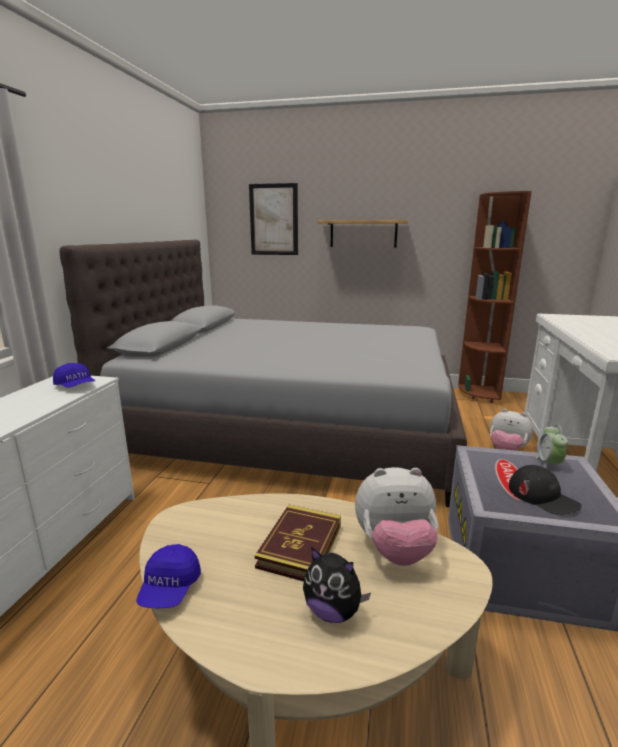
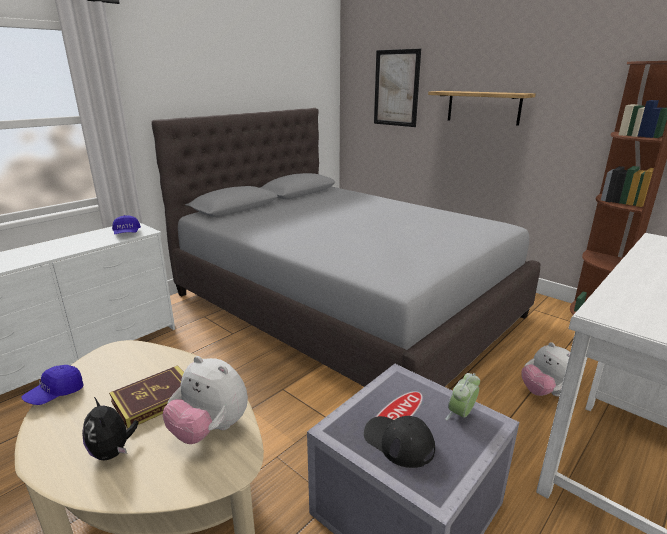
camera: 30 degrees right, 5 degrees up
black cap [509,465,582,515] -> black cap turned 135 degrees clockwise [364,415,435,468]

